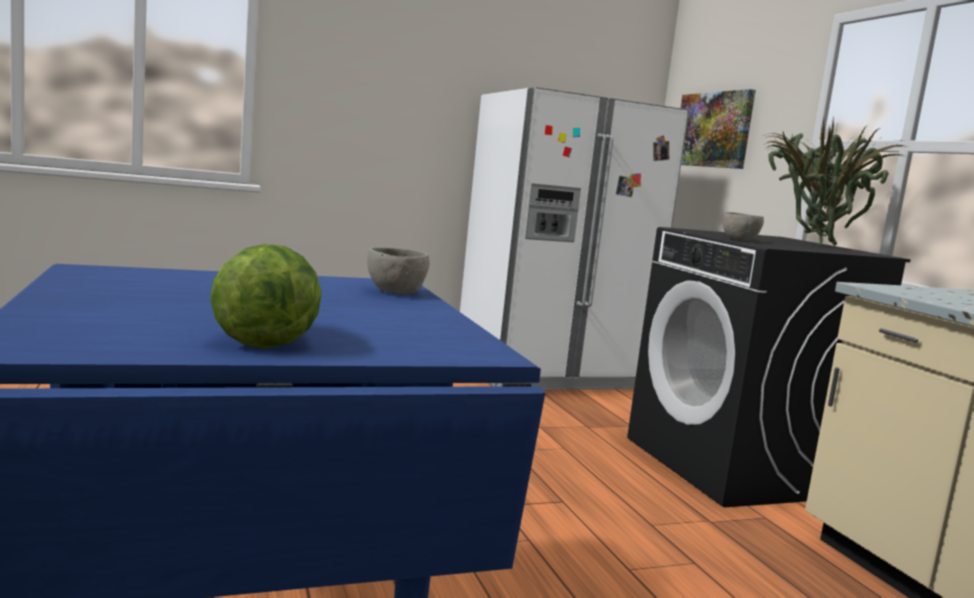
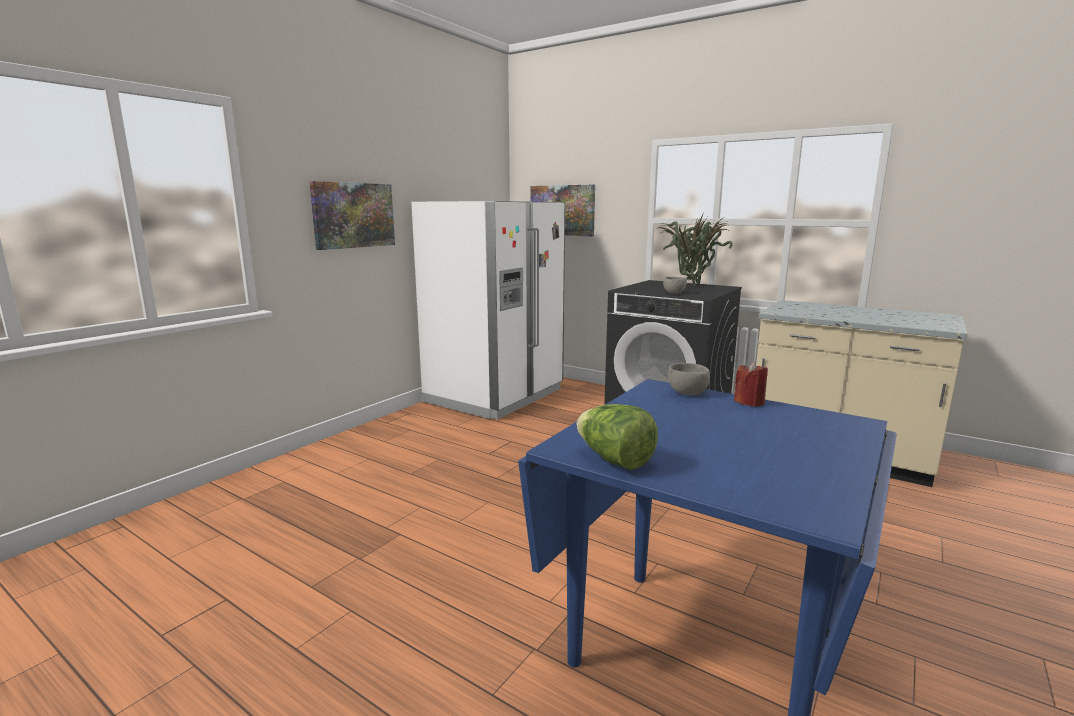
camera: 35 degrees left, 5 degrees up
lettuce [210,244,321,349] -> lettuce moved to [576,404,658,470]
none -> picture [309,181,395,250]
none -> red candle [734,362,768,407]

